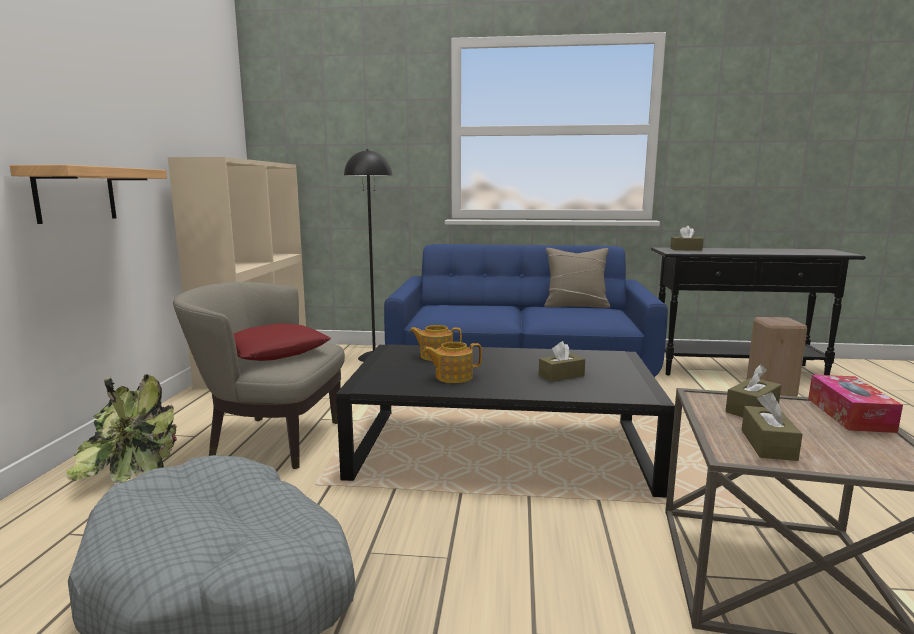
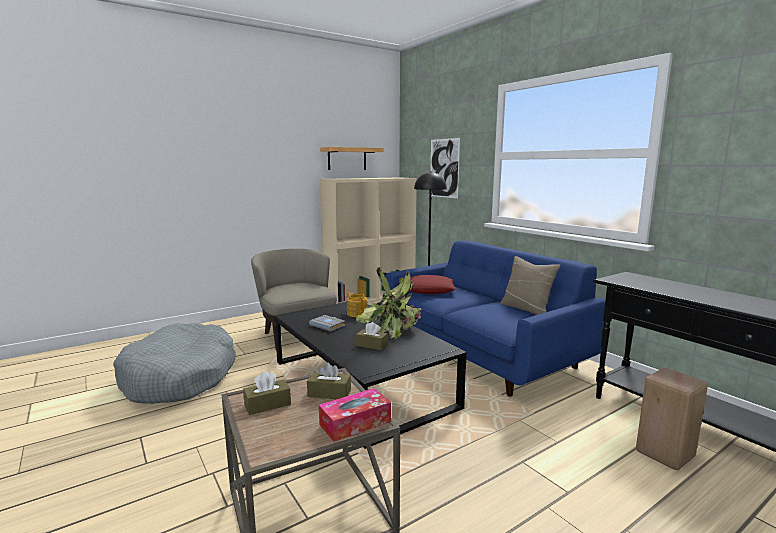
camera: 50 degrees right, 0 degrees up
shelf [10,165,167,224] -> shelf moved to [320,147,384,170]
potted plant [66,374,177,484] -> potted plant moved to [356,266,421,340]
red pillow [233,323,331,361] -> red pillow moved to [411,275,456,294]
teapot [423,342,482,383] -> grey book [309,315,346,332]
brown tissue box [670,226,703,251] -> none
none -> picture [430,138,460,198]

